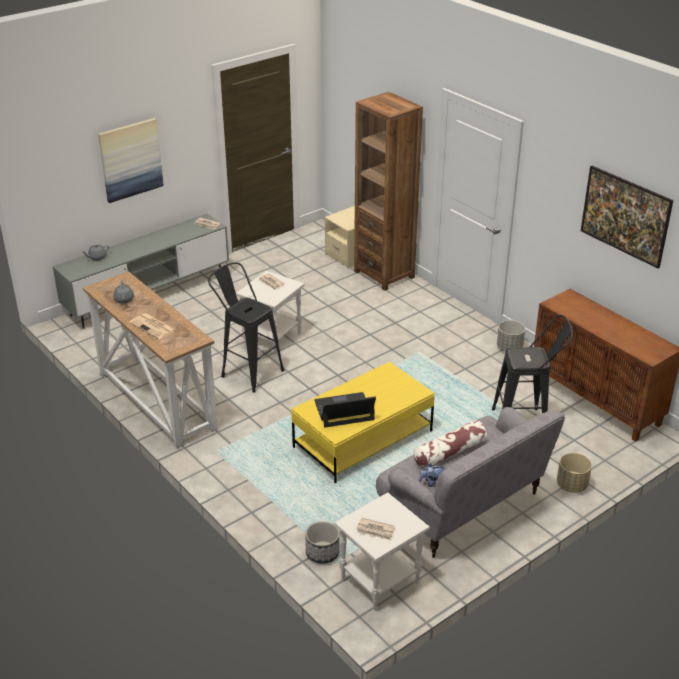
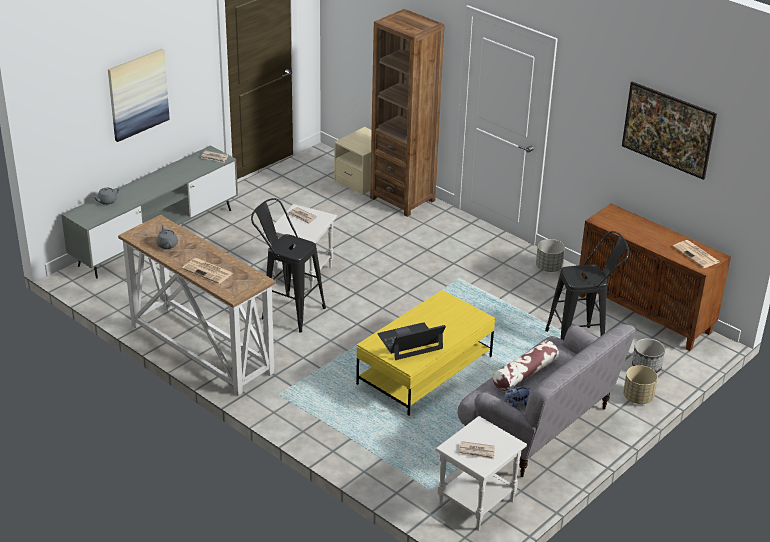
camera: 10 degrees left, 0 degrees up
planter [305,521,340,564] -> planter moved to [632,338,665,373]
none -> newspaper [673,240,720,268]

